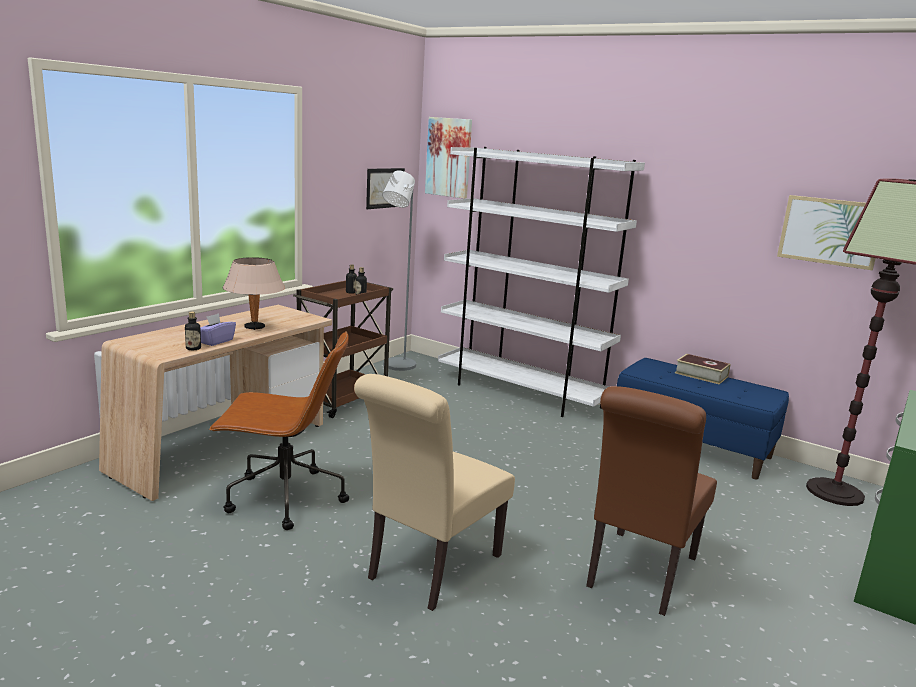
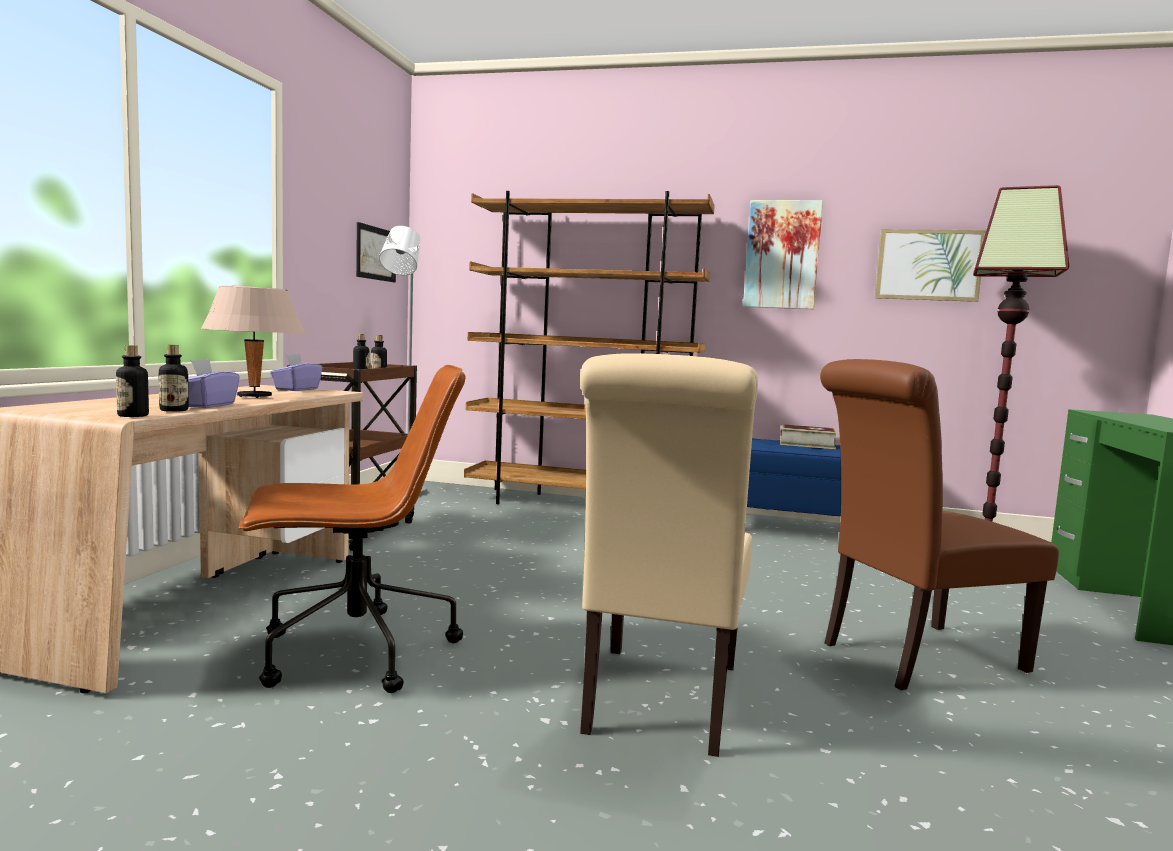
camera: 20 degrees left, 10 degrees down
picture [425,117,472,199] -> picture moved to [743,200,823,309]
white bookcase [438,147,645,417] -> brown bookcase [464,191,715,504]
brown chair [586,386,717,616] -> brown chair turned 60 degrees clockwise [820,359,1059,690]
none -> bottle [116,345,149,417]
none -> purple tissue box [270,354,322,391]

